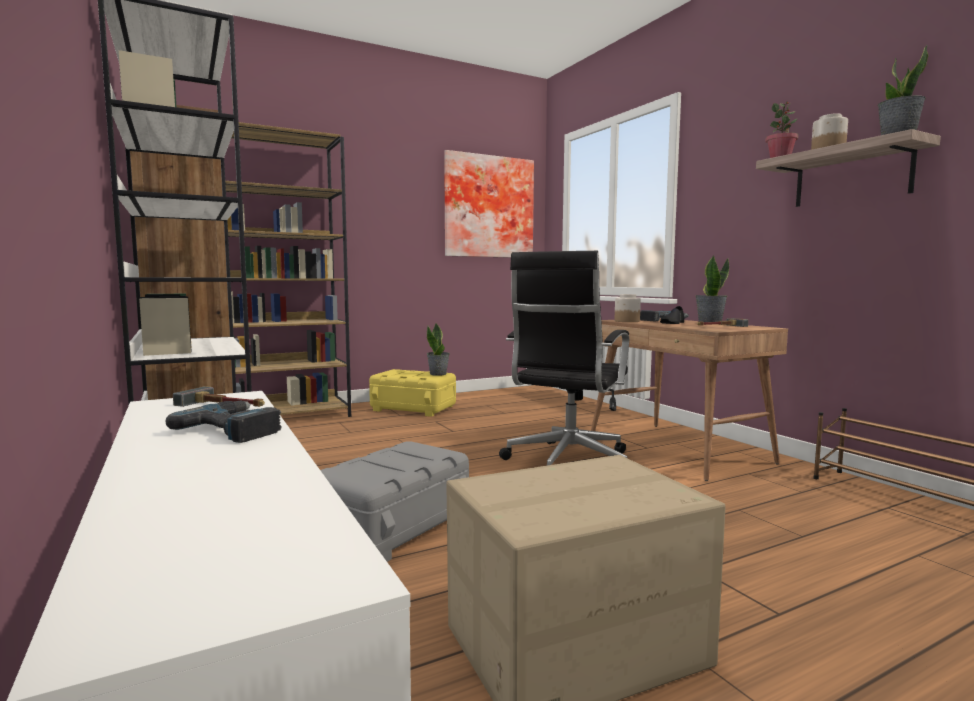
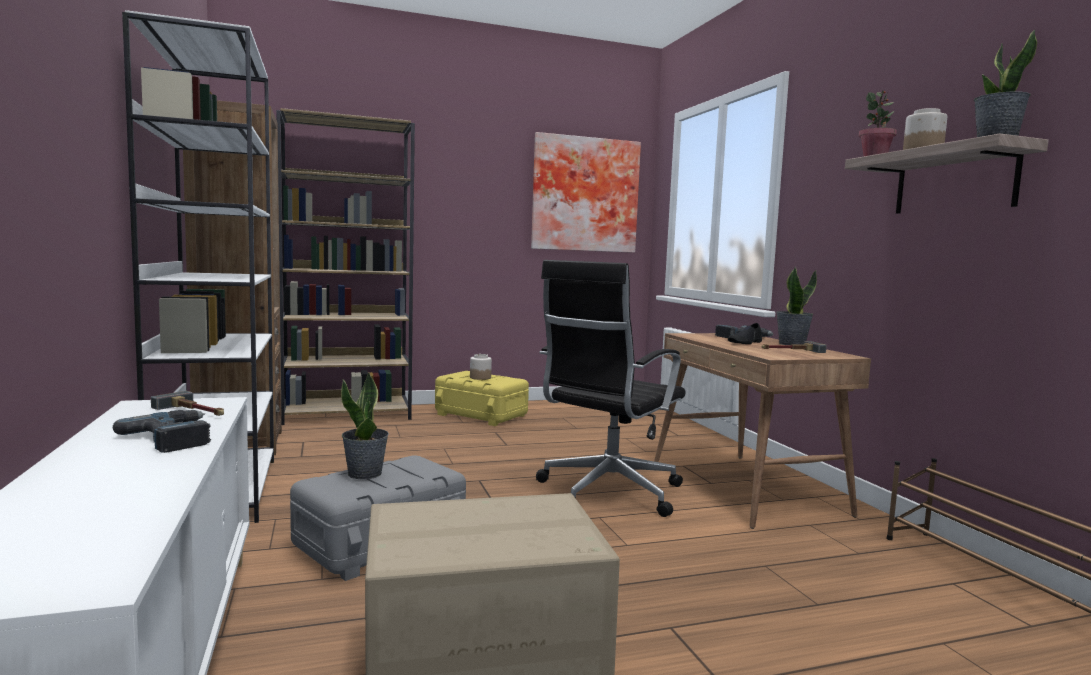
camera: 10 degrees right, 0 degrees up
potted plant [427,323,450,376] -> potted plant moved to [341,373,389,479]
jar [615,294,641,322] -> jar moved to [470,354,492,380]

